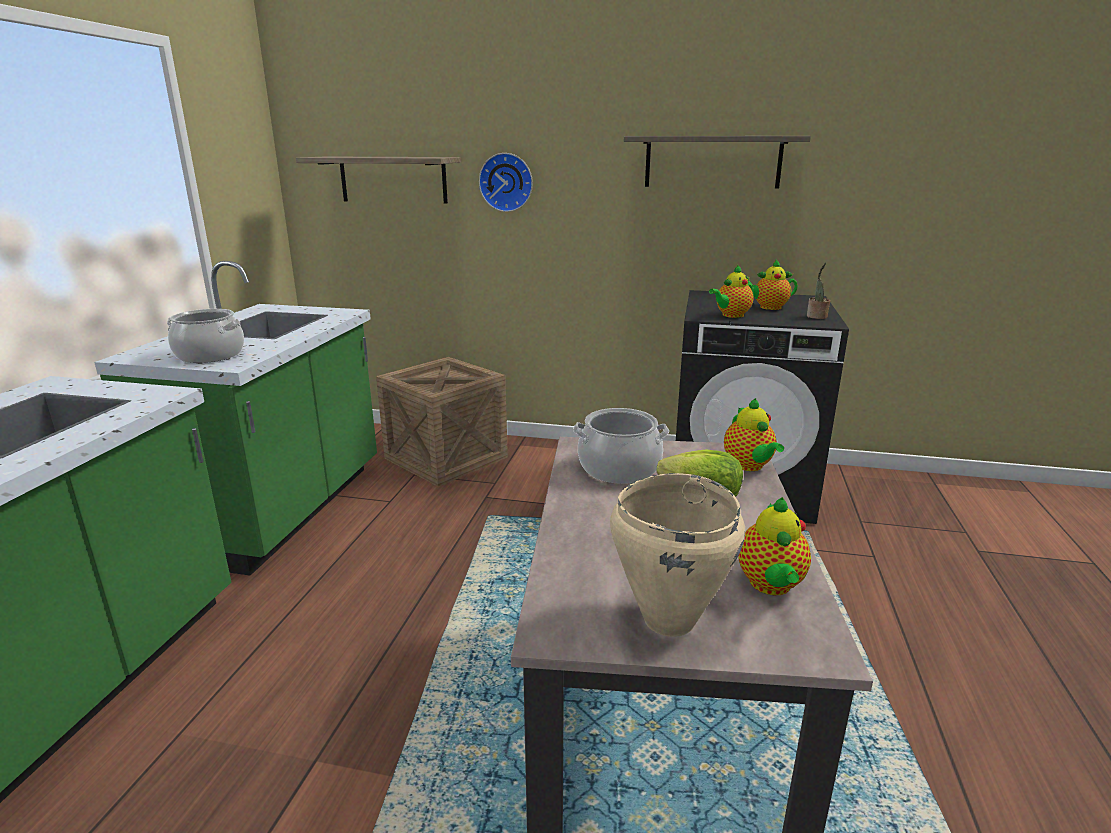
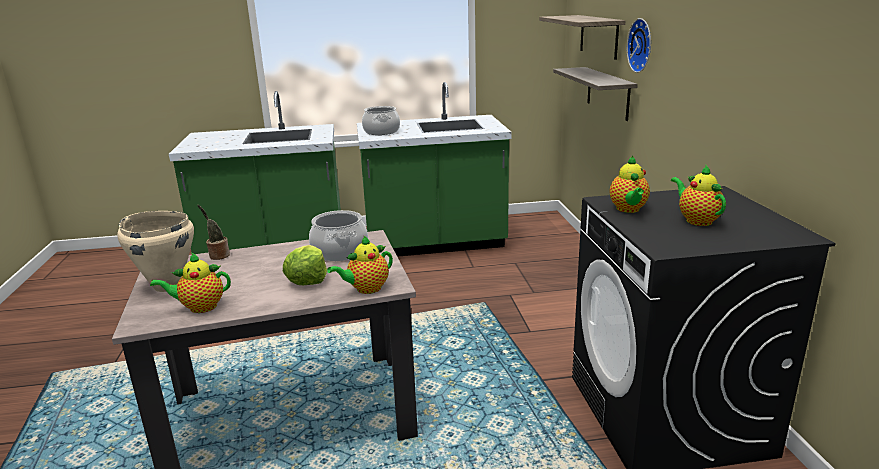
camera: 70 degrees right, 0 degrees up
crate [376,357,508,487] -> none
shelf [624,136,811,189] -> shelf moved to [553,67,638,121]
teapot [709,265,754,318] -> teapot turned 120 degrees counterclockwise [610,156,650,213]
potted plant [807,263,830,319] -> potted plant moved to [198,205,230,260]

